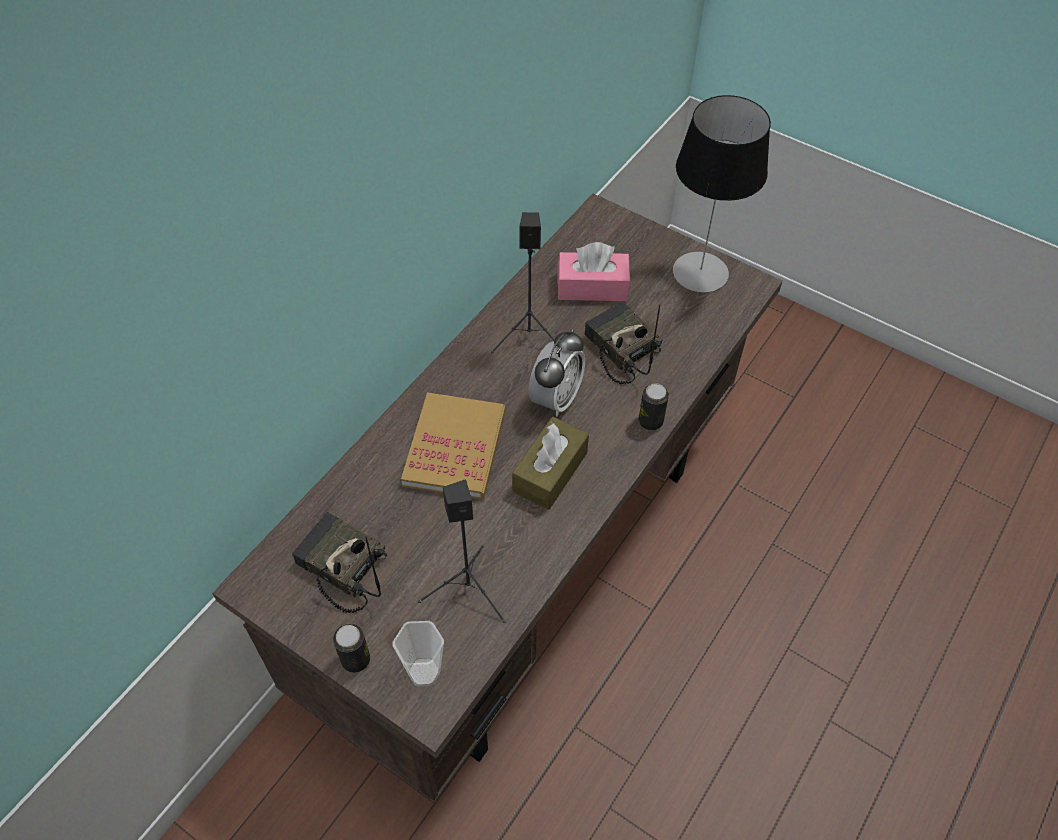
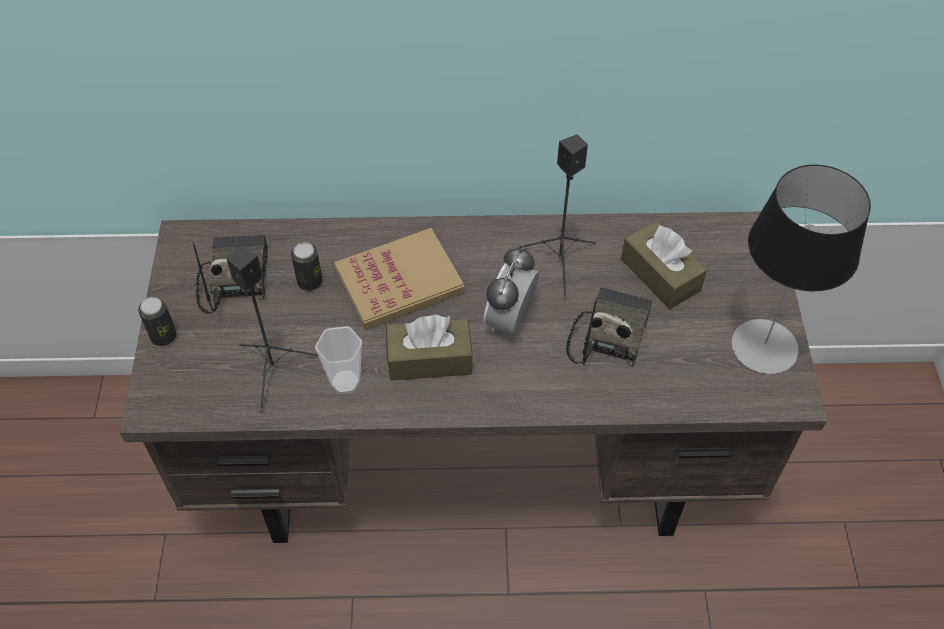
camera: 55 degrees right, 0 degrees up
cup [393,621,444,686] -> cup moved to [315,326,362,394]
alarm clock [528,329,585,417] -> alarm clock turned 120 degrees clockwise [483,247,539,335]
pink tissue box [557,242,630,301] -> brown tissue box [621,221,707,309]
can [639,383,669,430] -> can moved to [291,242,323,291]

